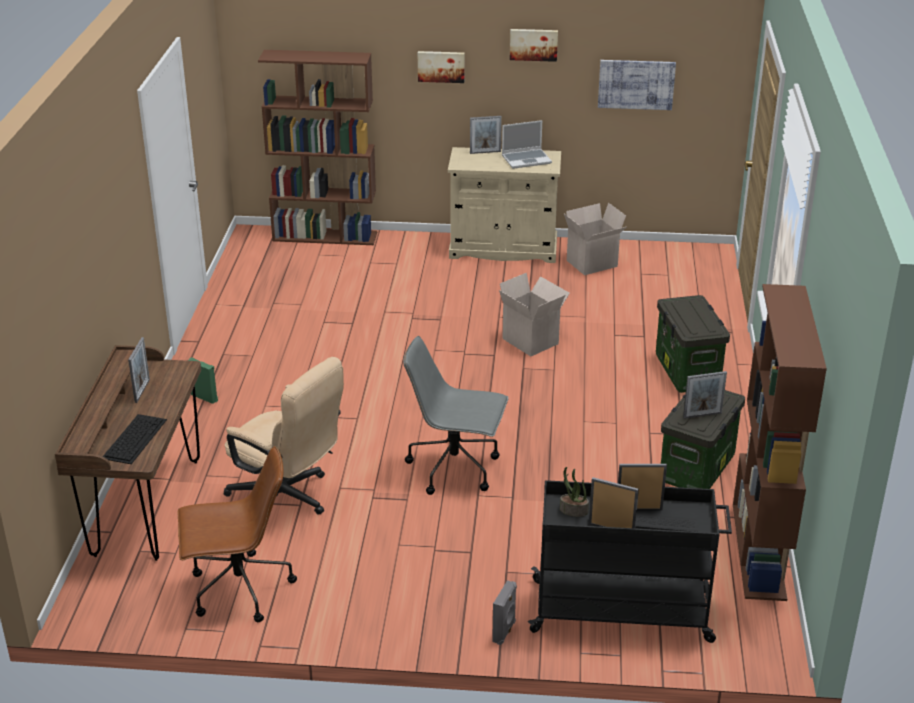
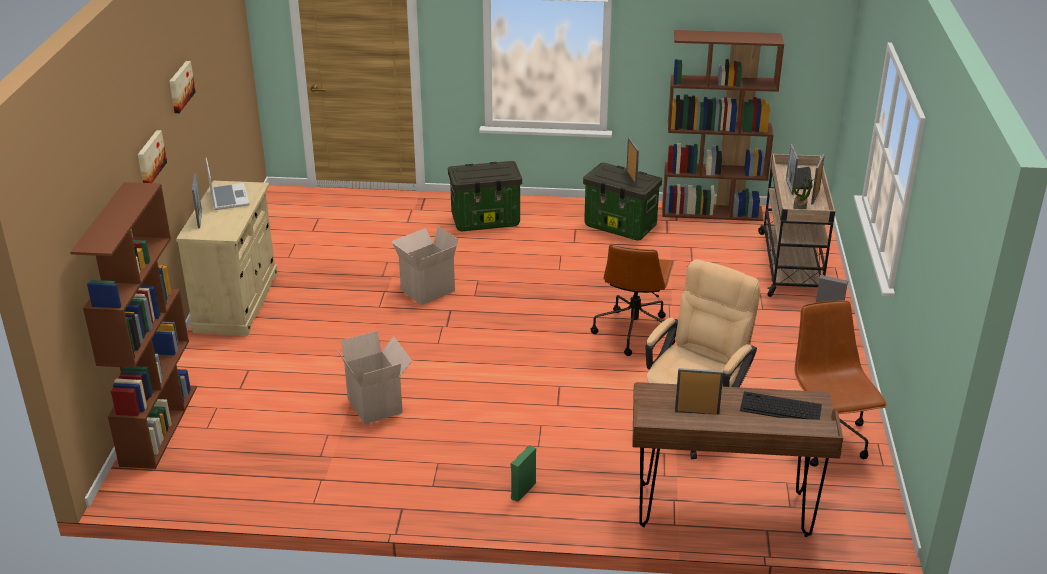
camera: 90 degrees left, 0 degrees up
grey office chair [403,336,508,495] -> brown office chair [591,245,675,356]
black cart [528,480,732,643] -> beige cart [758,154,835,297]
cardboard box [564,203,626,275] -> cardboard box moved to [337,331,412,425]
picture [598,60,676,110] -> none

